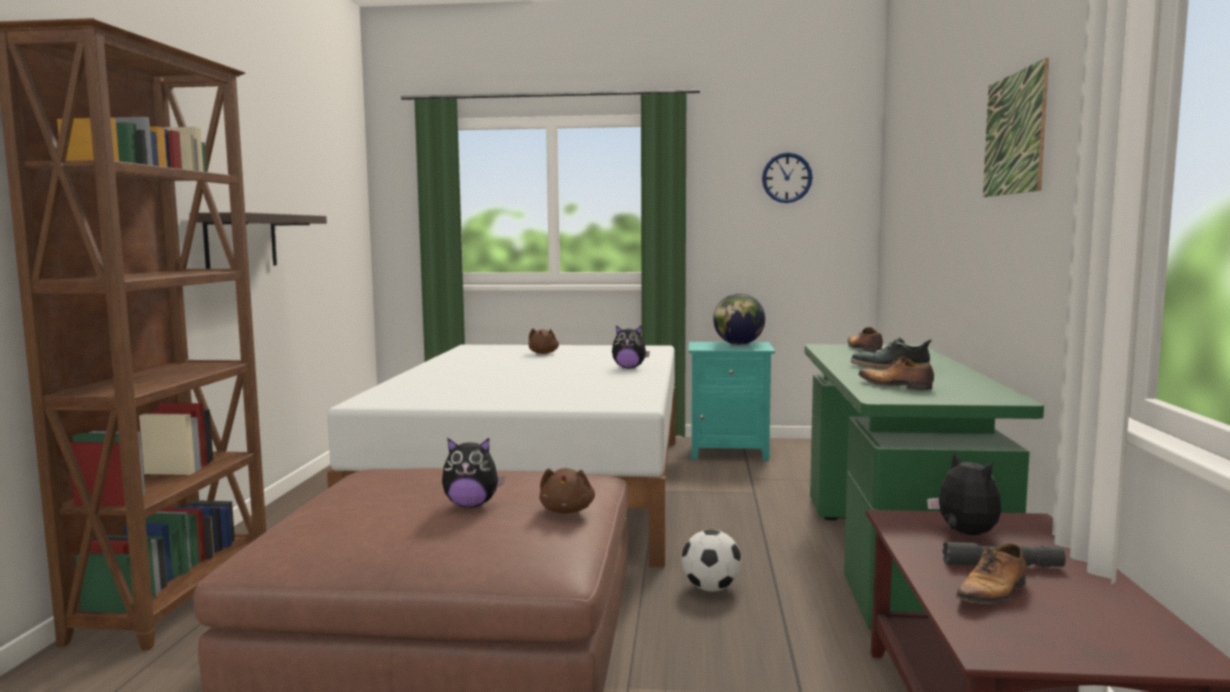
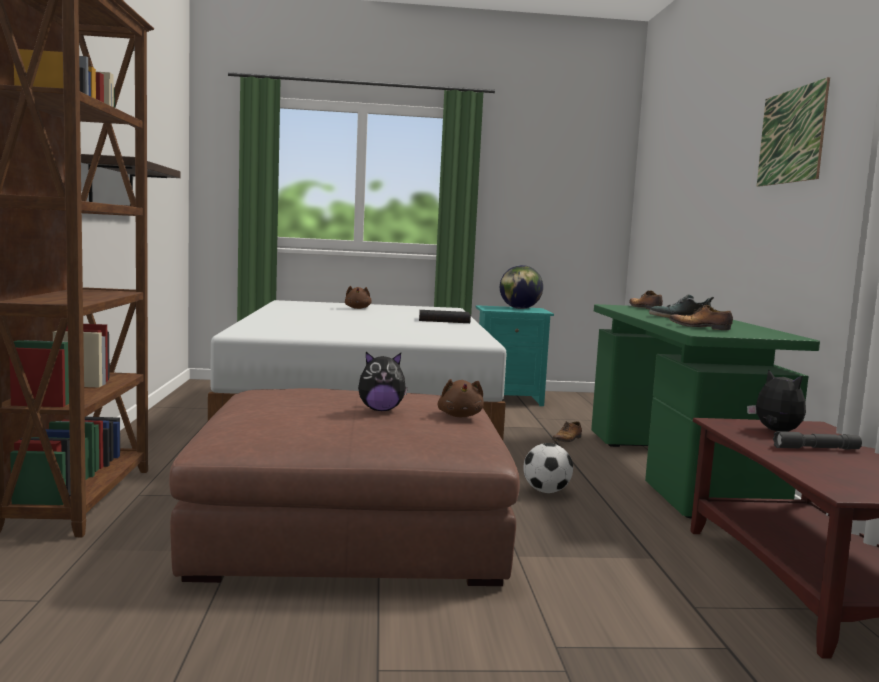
camera: 10 degrees left, 0 degrees up
plush toy [612,325,650,368] -> black book [419,310,471,323]
wall clock [762,153,813,203] -> none
shoe [955,543,1027,604] -> shoe moved to [552,421,582,442]

